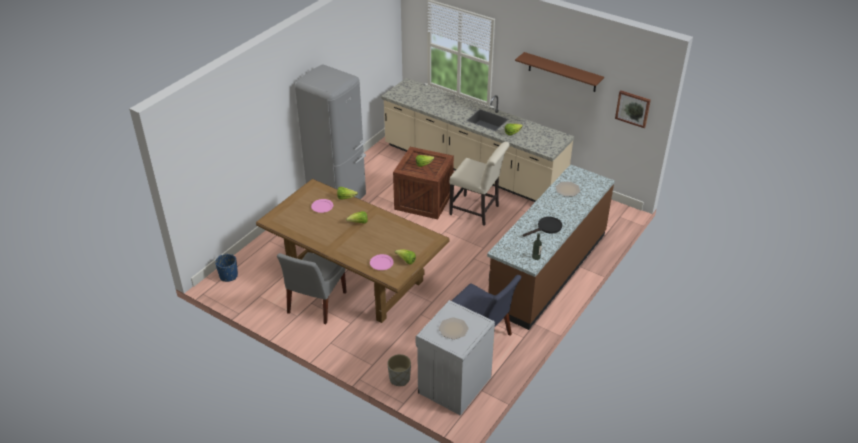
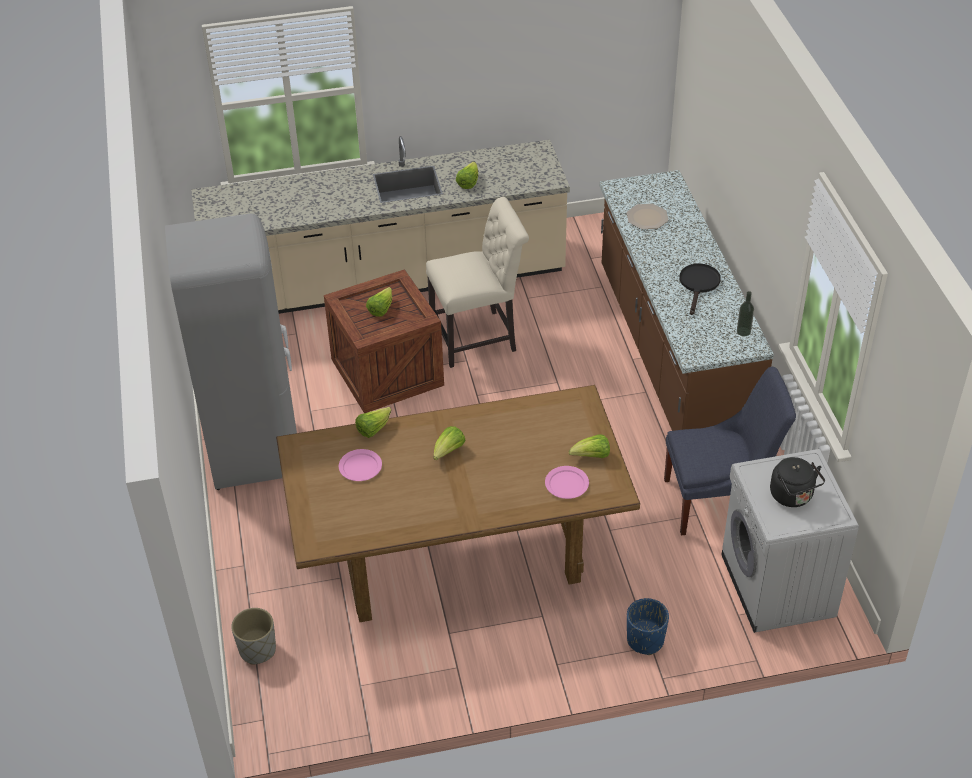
camera: 45 degrees left, 5 degrees up
blue planter [215,254,238,282] -> blue planter moved to [627,598,669,655]
grey chair [277,252,347,324] -> none
grey planter [387,354,411,386] -> grey planter moved to [231,608,276,665]
plate [439,317,469,340] -> black kettle [770,457,825,507]
brown shelf [515,52,604,92] -> none
picture [615,90,651,128] -> none

